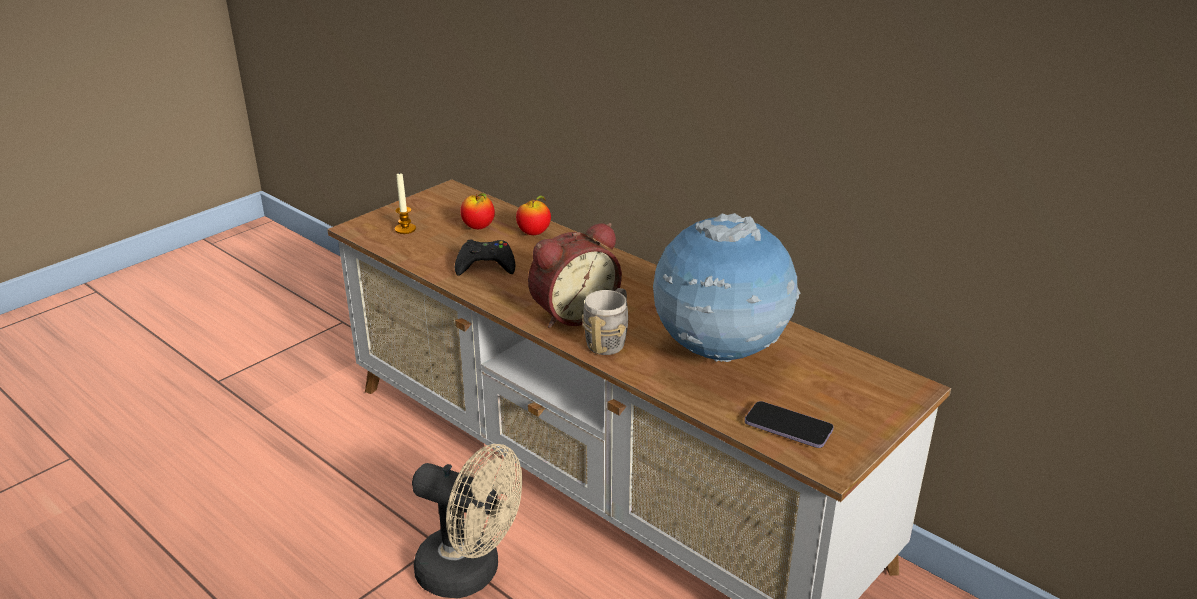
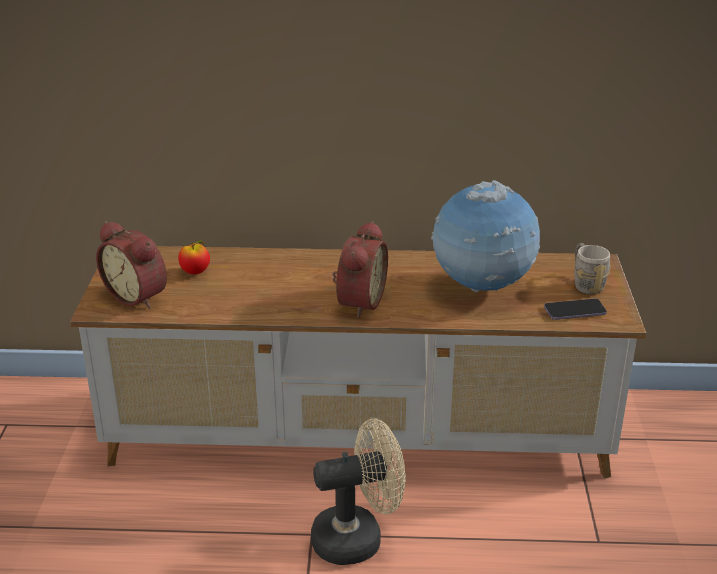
camera: 40 degrees left, 0 degrees up
candle [395,173,416,234] -> alarm clock [96,221,167,309]
black game controller [455,239,516,276] -> none
apple [516,196,551,235] -> none
grey mug [582,288,628,355] -> grey mug moved to [575,243,611,294]

